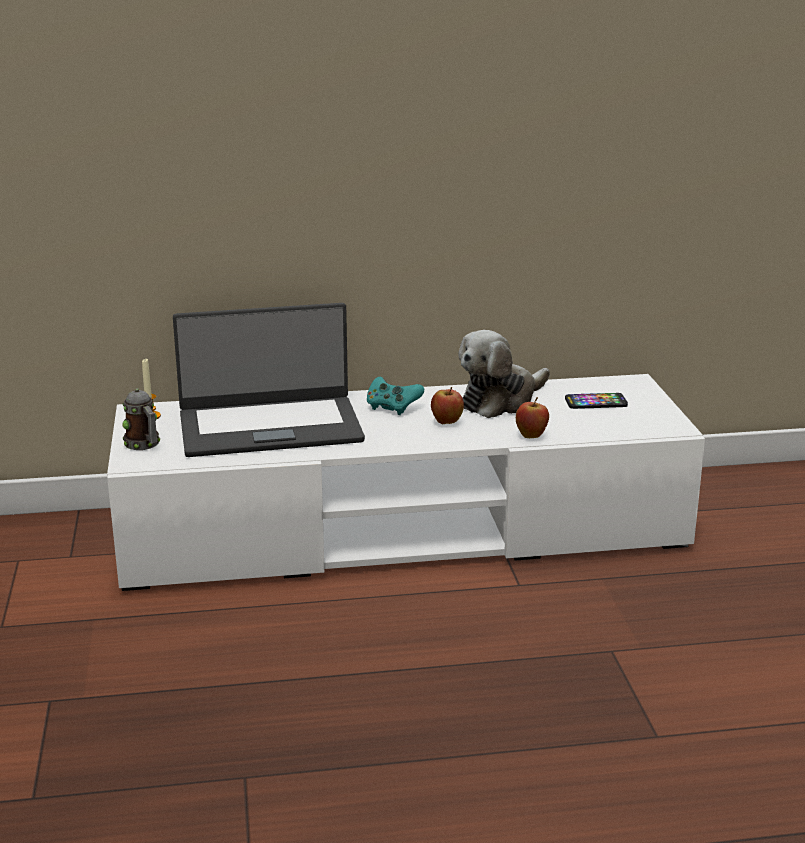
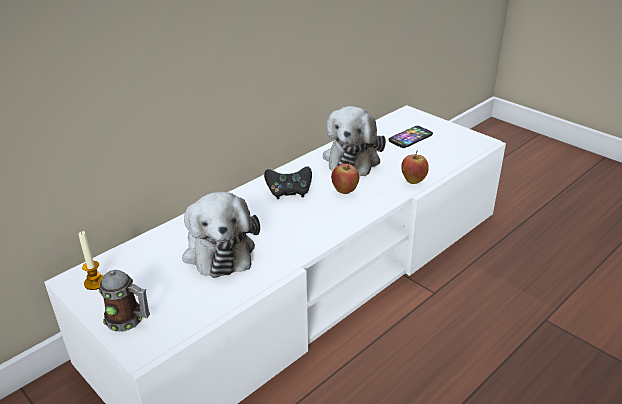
camera: 35 degrees left, 10 degrees up
laptop [173,303,365,457] -> plush toy [182,192,260,278]
turquoise game controller [367,377,424,415] -> black game controller [264,166,312,199]

